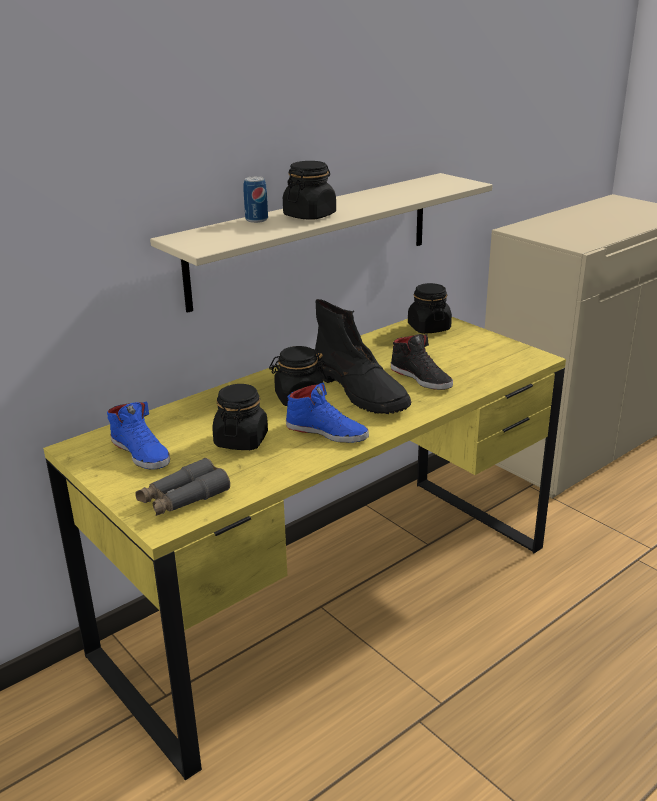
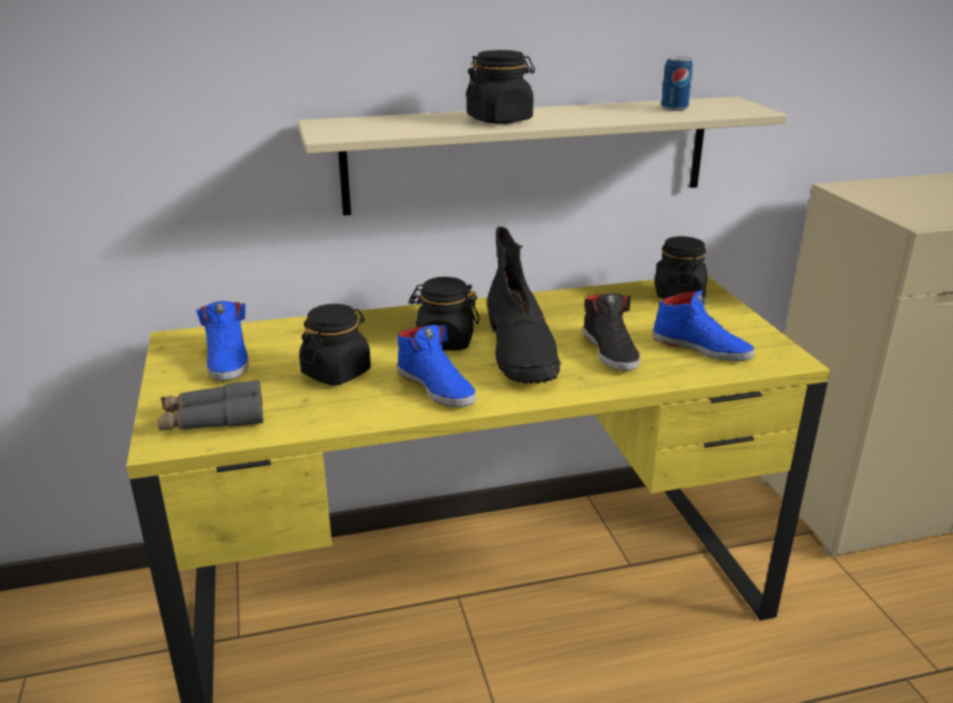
camera: 25 degrees right, 0 degrees up
can [243,176,268,223] -> can moved to [661,56,693,111]
none -> blue shoe [652,290,755,361]

